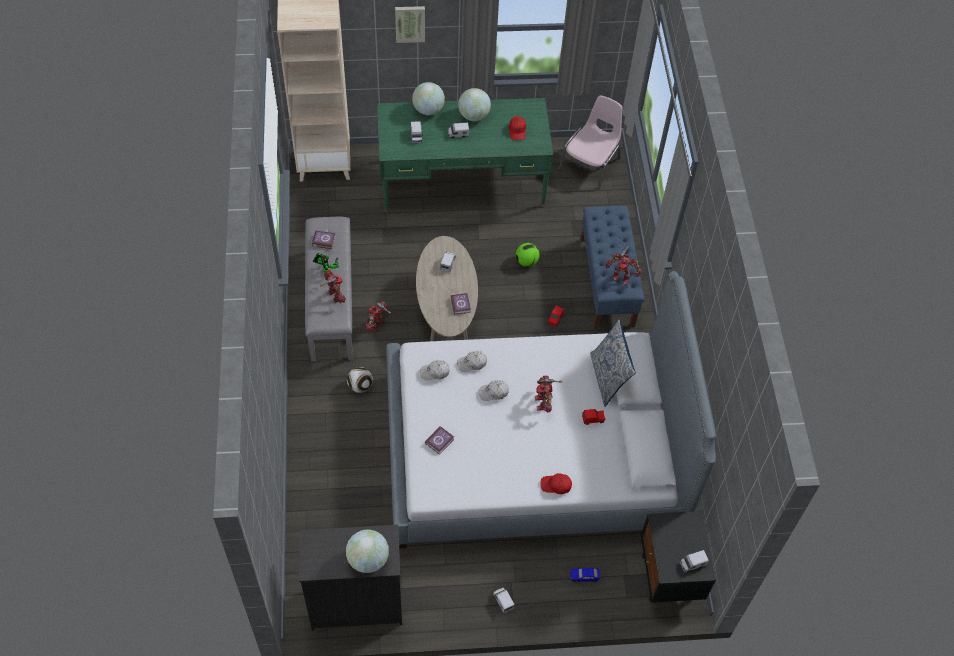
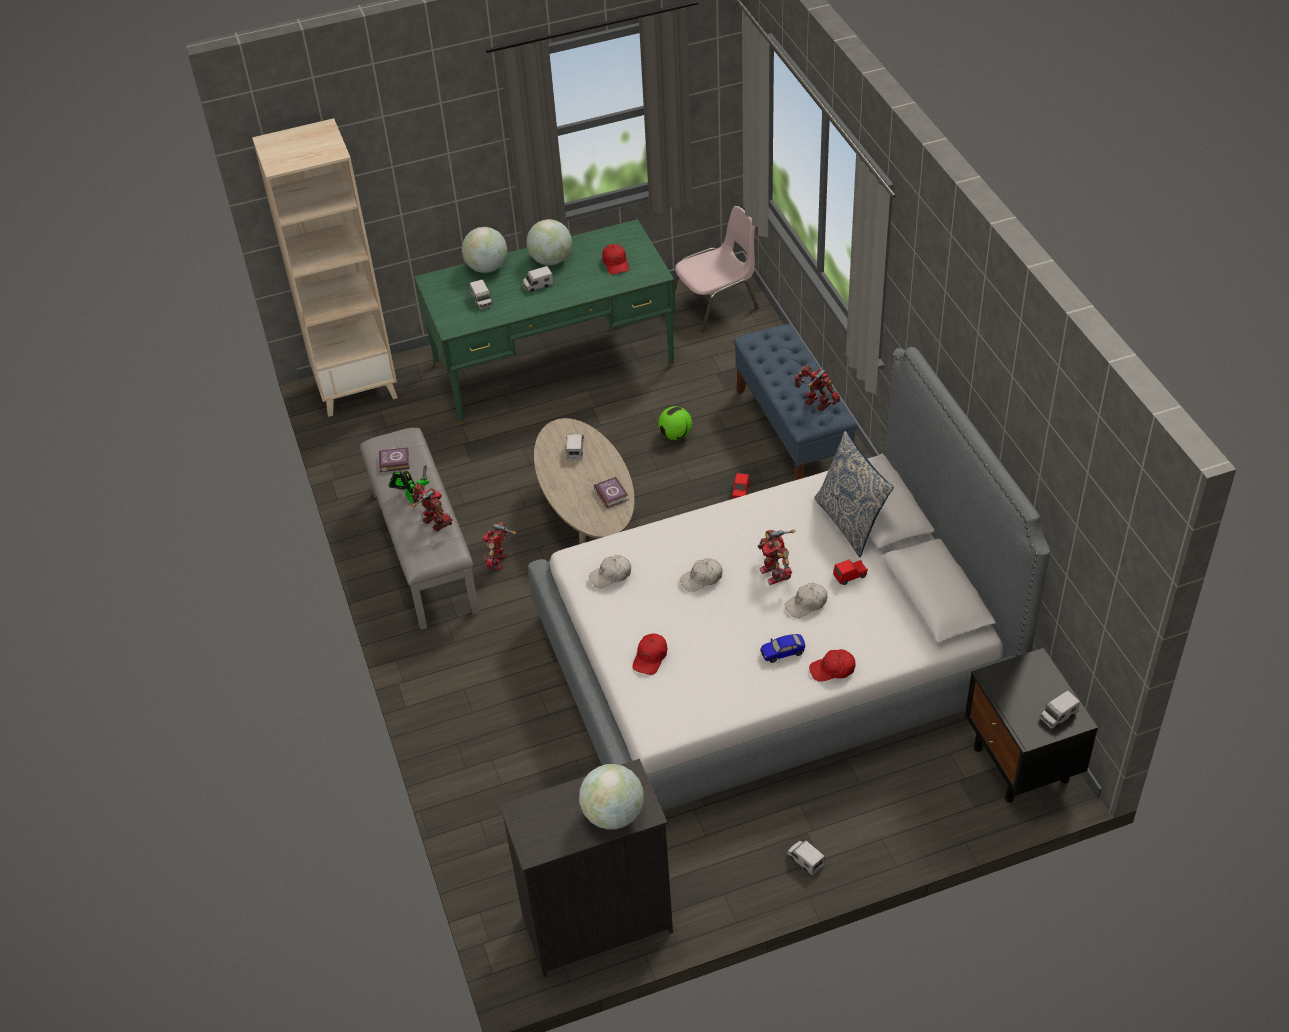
camera: 10 degrees left, 10 degrees down
football [347,367,373,393] -> none
picture [395,6,425,43] -> none
book [425,426,454,455] -> red cap [632,633,667,675]
white cap [457,351,487,372] -> white cap moved to [784,583,827,618]
pink chair [558,95,623,190] -> pink chair turned 45 degrees clockwise [674,206,759,332]
toy car [570,567,600,582] -> toy car moved to [760,634,805,663]
toy robot [606,246,642,284] -> toy robot turned 150 degrees counterclockwise [795,365,840,411]

